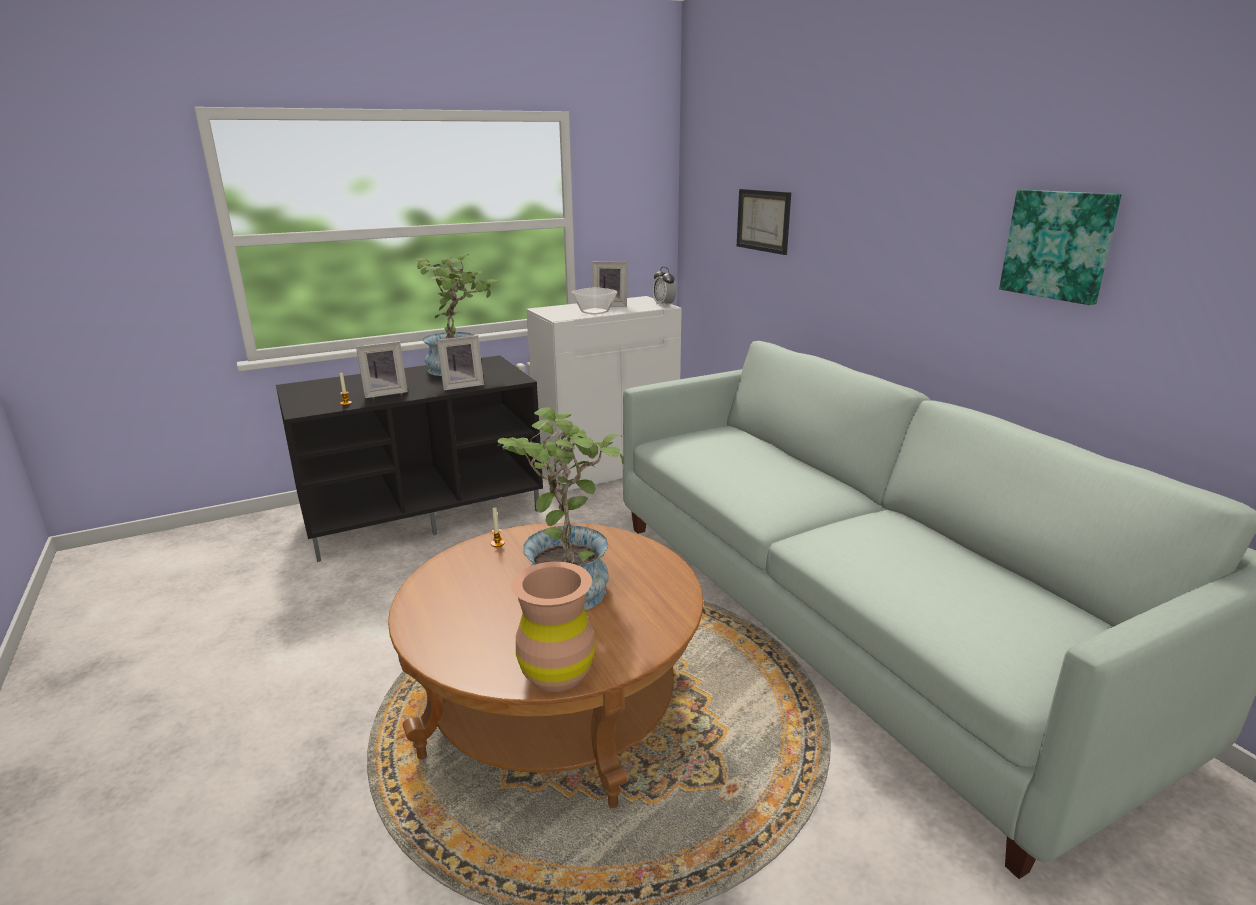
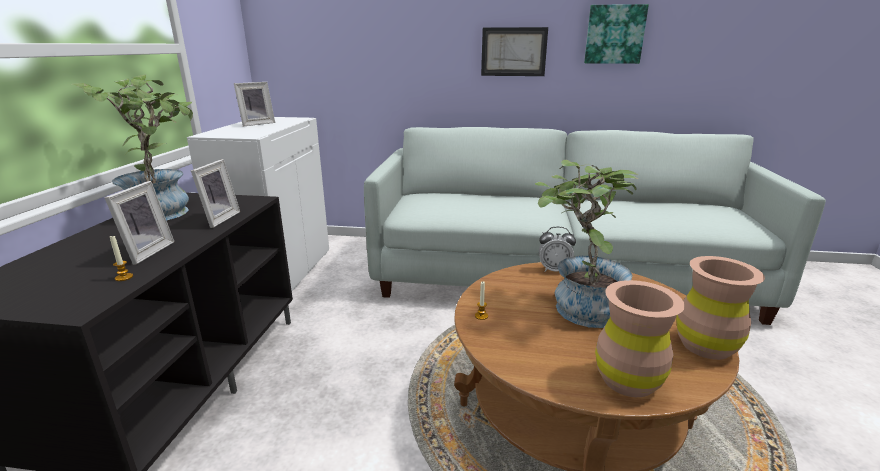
camera: 55 degrees left, 0 degrees up
bowl [571,287,617,315] -> none
alarm clock [653,267,677,307] -> alarm clock moved to [539,227,576,272]
picture [737,189,791,255] -> picture moved to [481,27,548,76]
none -> brown vase [595,280,685,397]

